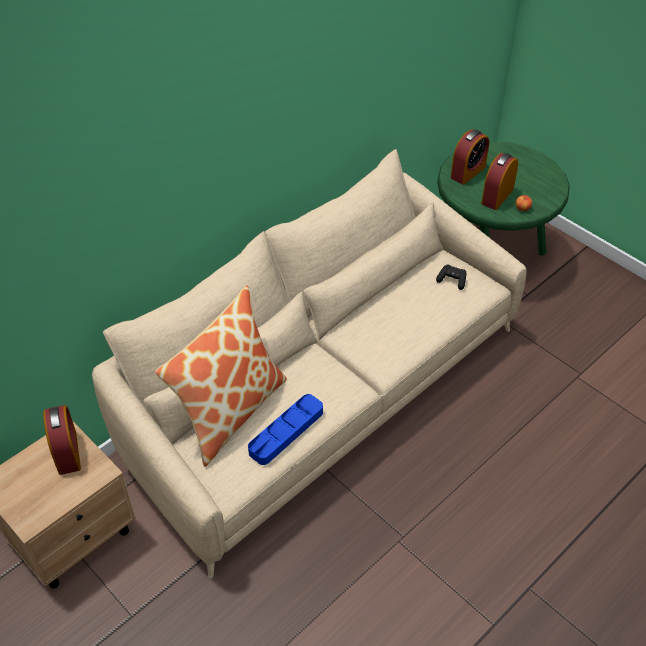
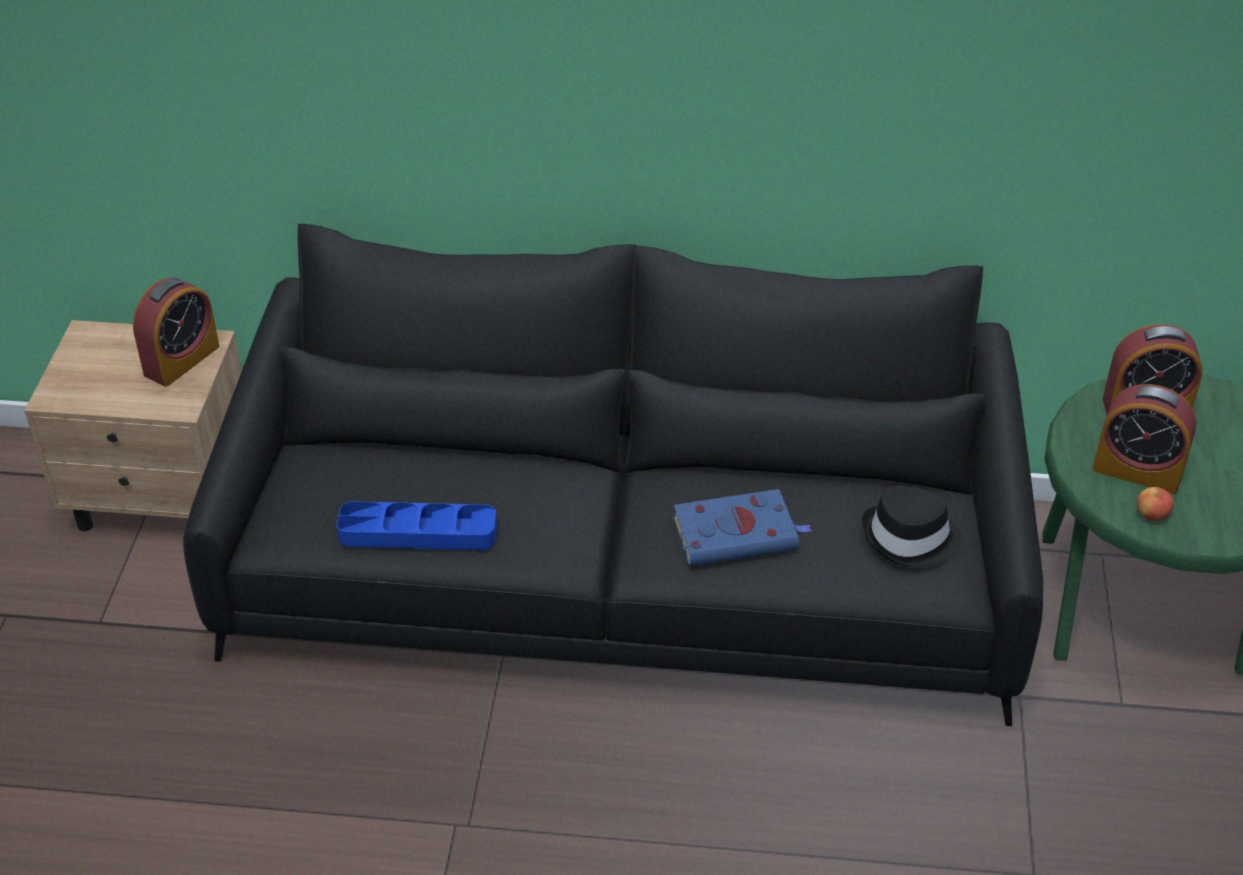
camera: 50 degrees right, 5 degrees down
beige sofa [92,149,527,579] -> black sofa [183,224,1043,726]
pillow [155,285,287,467] -> none
black game controller [436,264,466,290] -> black hat [862,486,961,567]
alarm clock [481,153,518,210] -> alarm clock turned 150 degrees counterclockwise [1093,384,1197,494]
none -> blue book [673,489,812,566]

